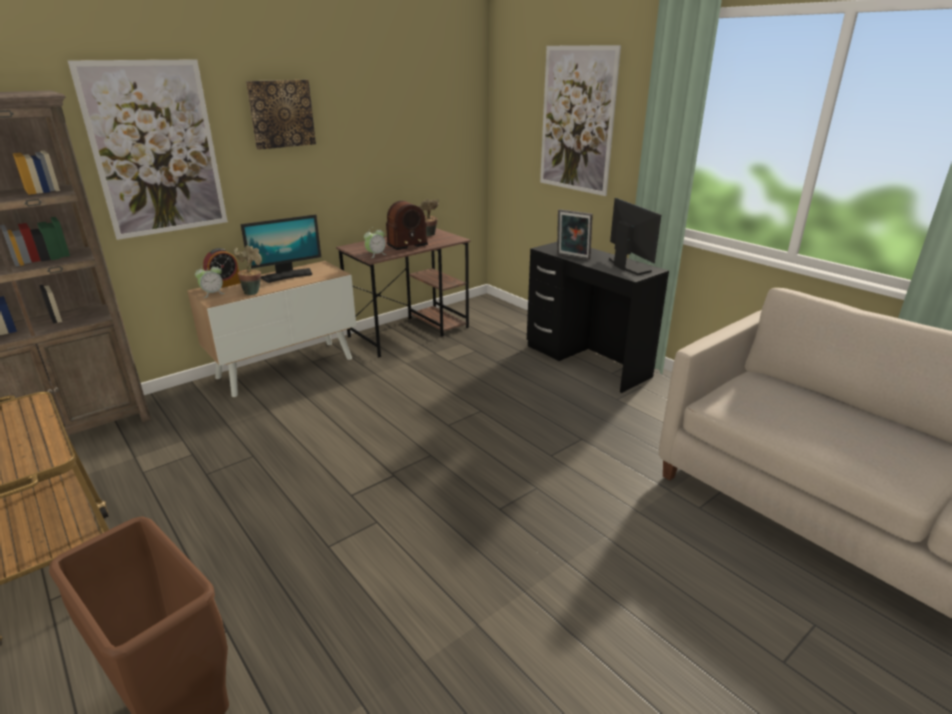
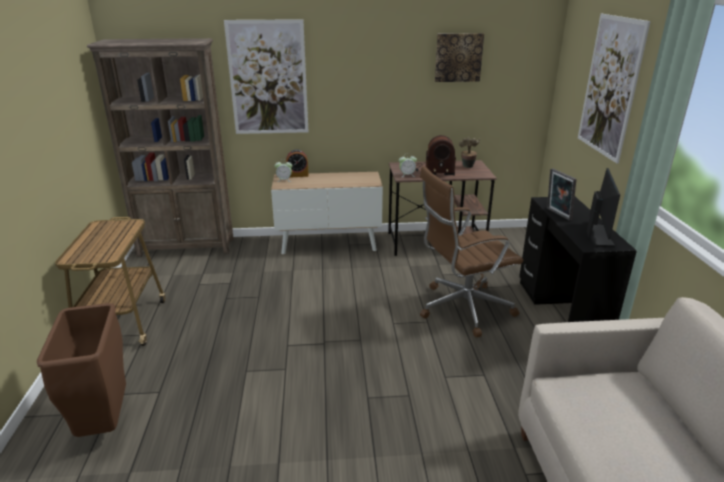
camera: 35 degrees right, 0 degrees up
potted plant [234,245,262,295] -> none
monitor [240,215,321,283] -> none
picture [246,80,316,150] -> picture moved to [435,33,484,82]
none -> brown office chair [420,166,523,337]

